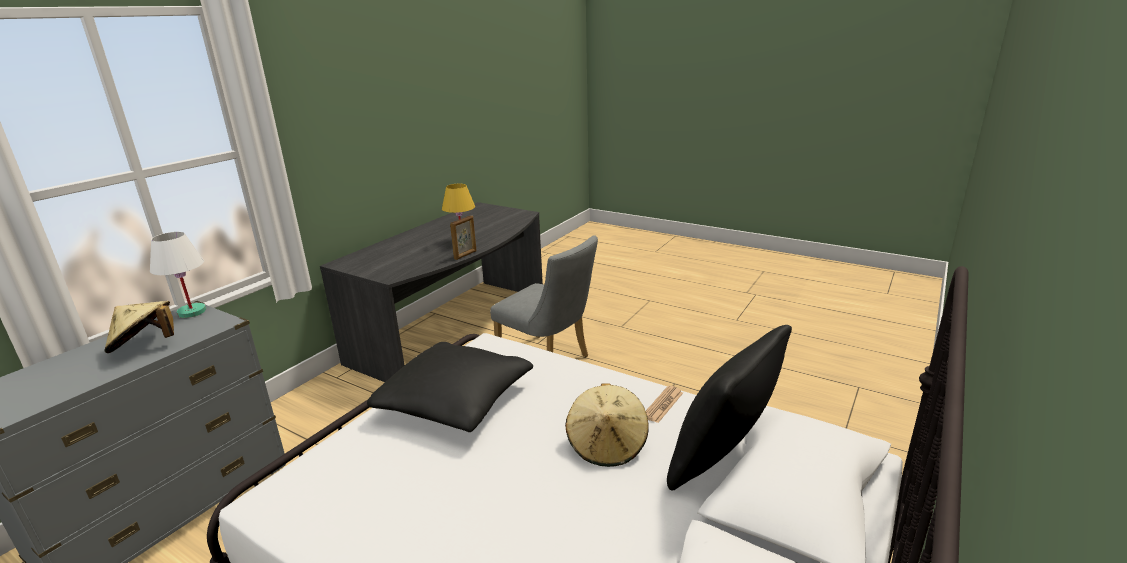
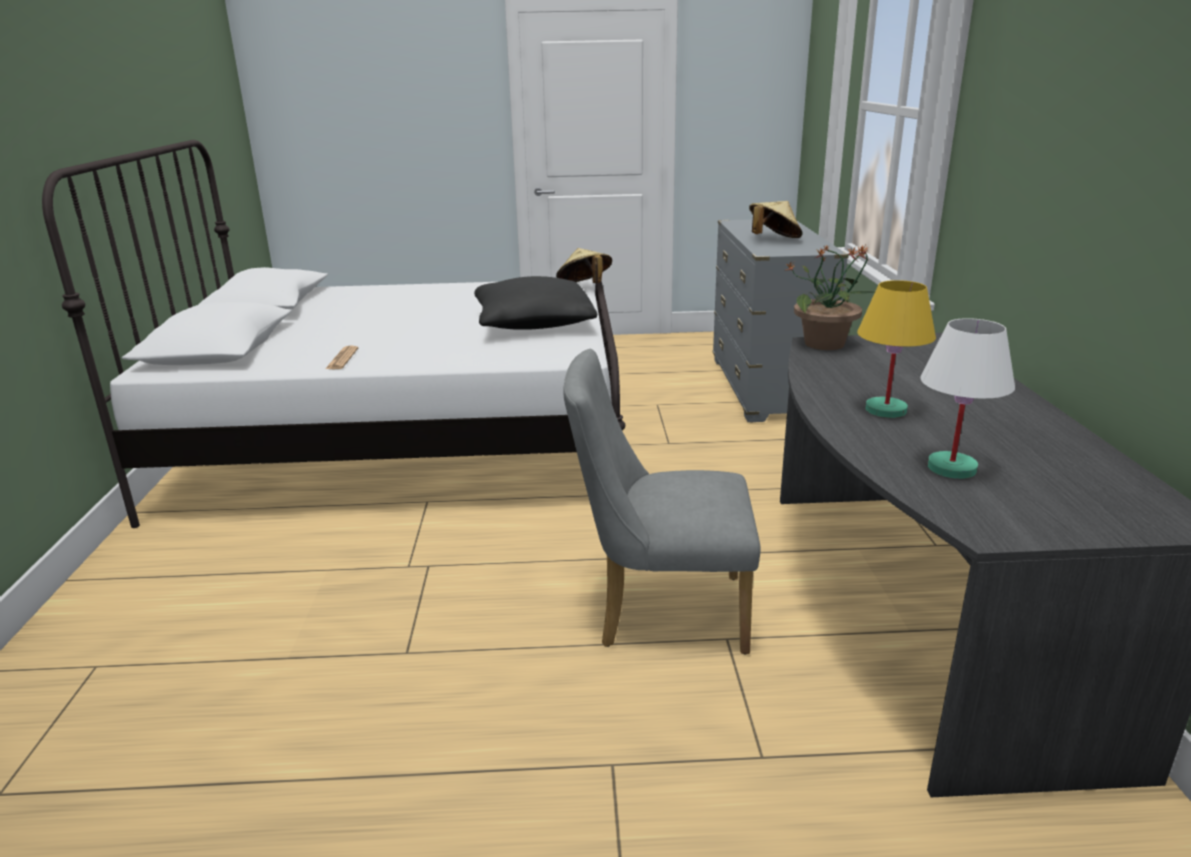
camera: 145 degrees right, 0 degrees up
white table lamp [150,232,206,318] -> white table lamp moved to [920,318,1015,479]
picture frame [450,215,476,260] -> none
beige hat [565,383,649,467] -> beige hat moved to [556,248,612,283]
black pillow [667,325,792,491] -> none
none -> potted plant [786,245,875,350]

